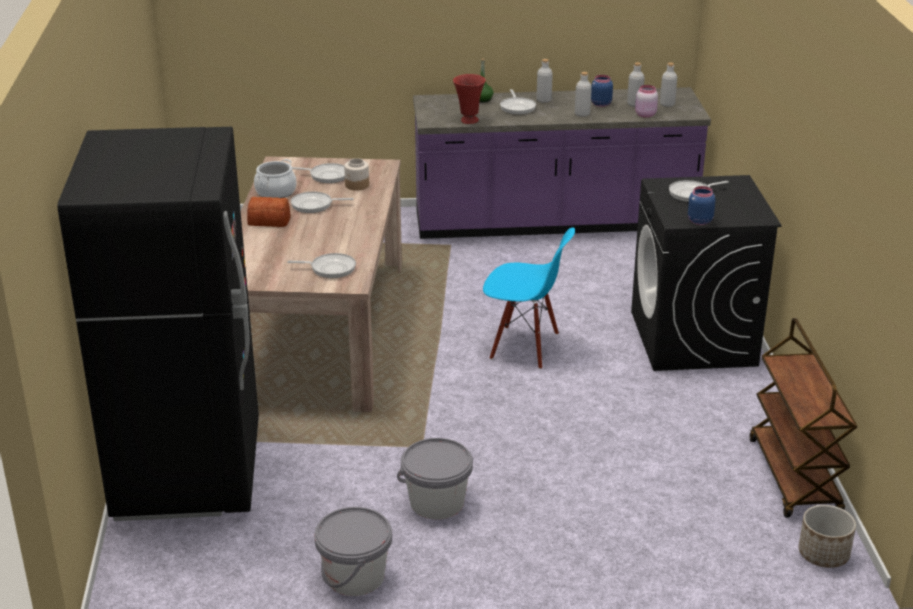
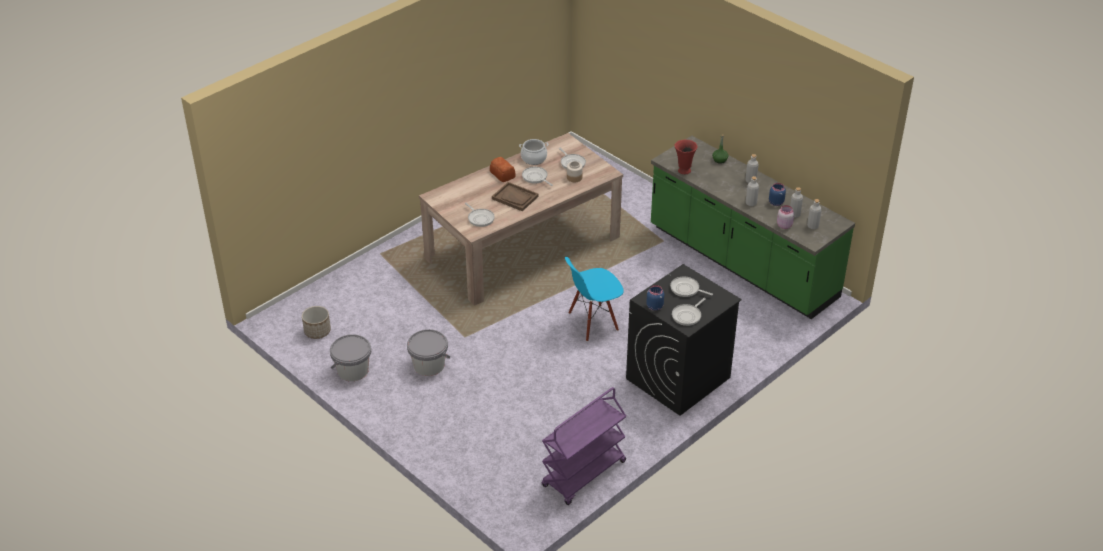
camera: 50 degrees right, 10 degrees up
black fridge [57,127,259,521] -> none
purple counter [413,87,711,239] -> green counter [651,136,855,319]
blue chair [483,227,575,369] -> blue chair turned 90 degrees clockwise [565,257,624,342]
frying pan [500,89,536,114] -> frying pan moved to [672,298,706,326]
brown cart [749,318,857,518] -> purple cart [542,387,626,505]
planter [799,505,856,568] -> planter moved to [302,306,331,339]
none -> brown tray [492,182,539,211]

